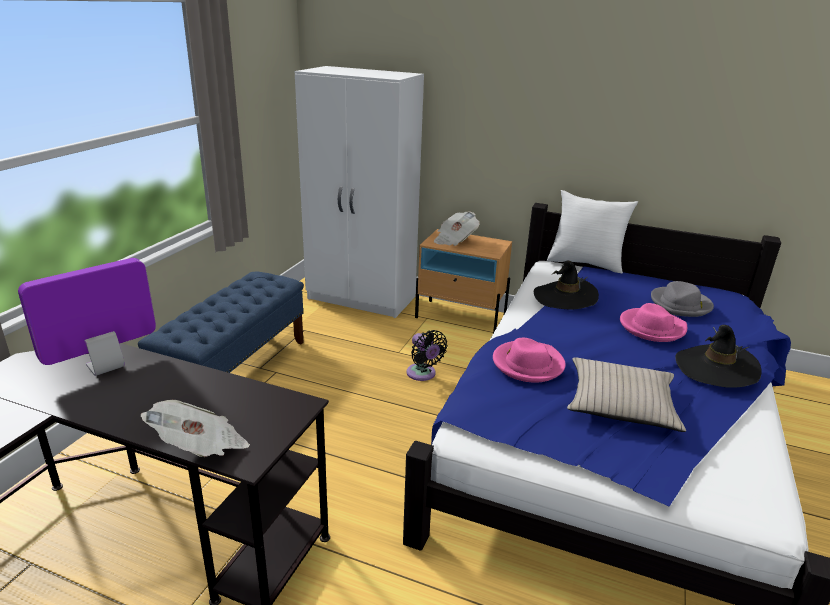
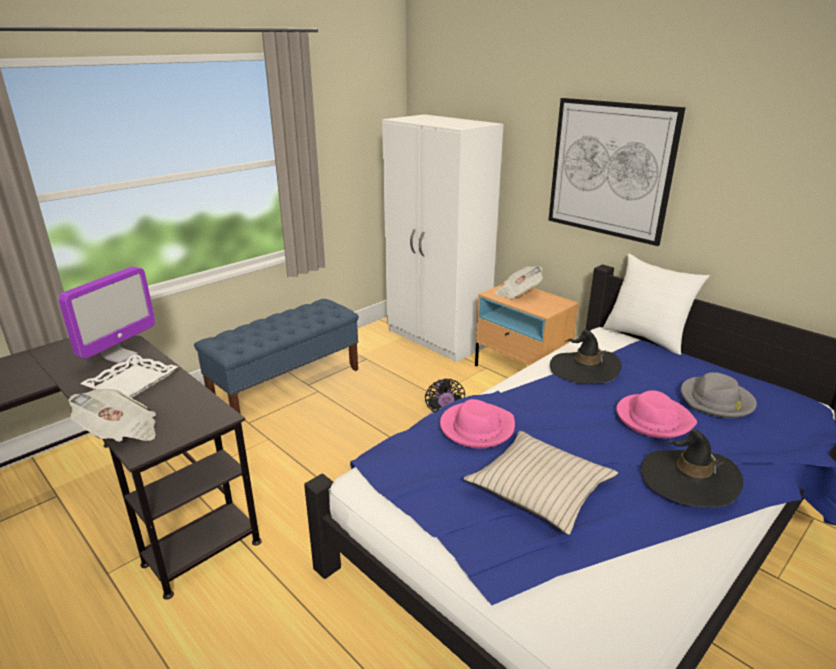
camera: 25 degrees right, 0 degrees up
monitor [18,258,156,376] -> monitor turned 135 degrees clockwise [59,266,155,363]
none -> white tray [80,354,178,398]
none -> picture [548,98,686,246]

